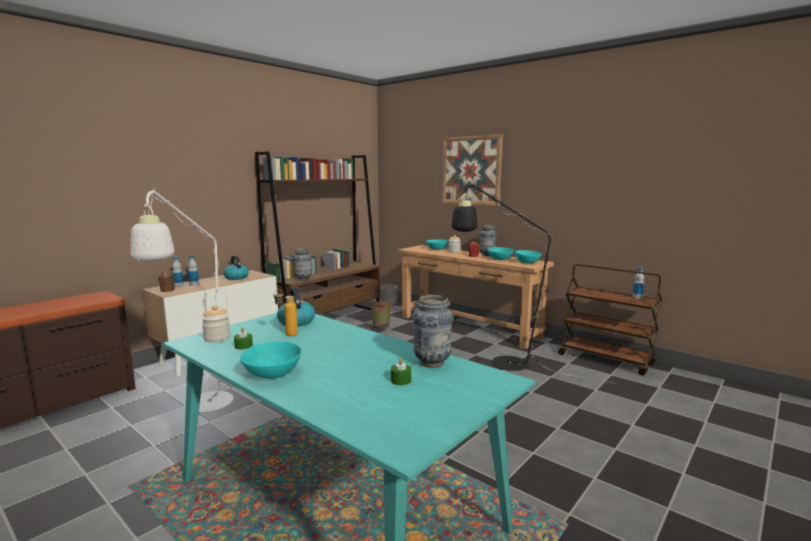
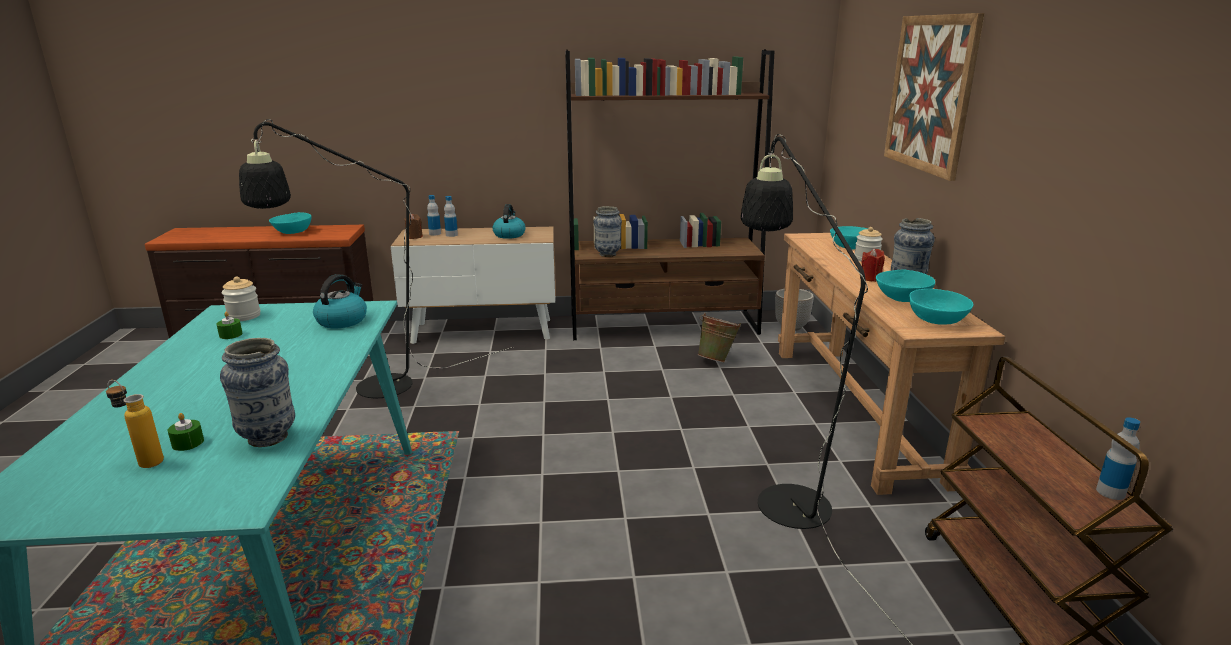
camera: 45 degrees right, 10 degrees up
white floor lamp [131,188,234,413] -> black floor lamp [239,119,513,398]
turquoise bowl [240,341,302,379] -> turquoise bowl moved to [269,212,311,234]
bottle [273,289,298,336] -> bottle moved to [106,380,164,468]

